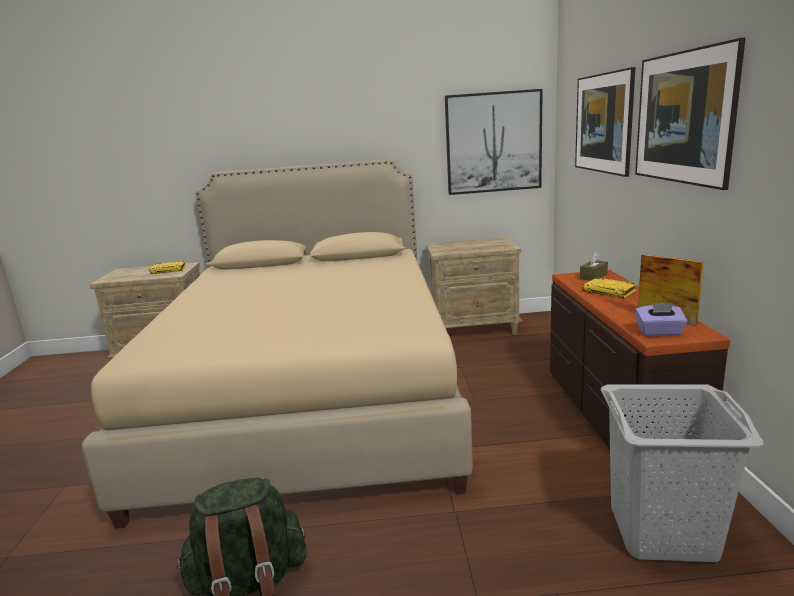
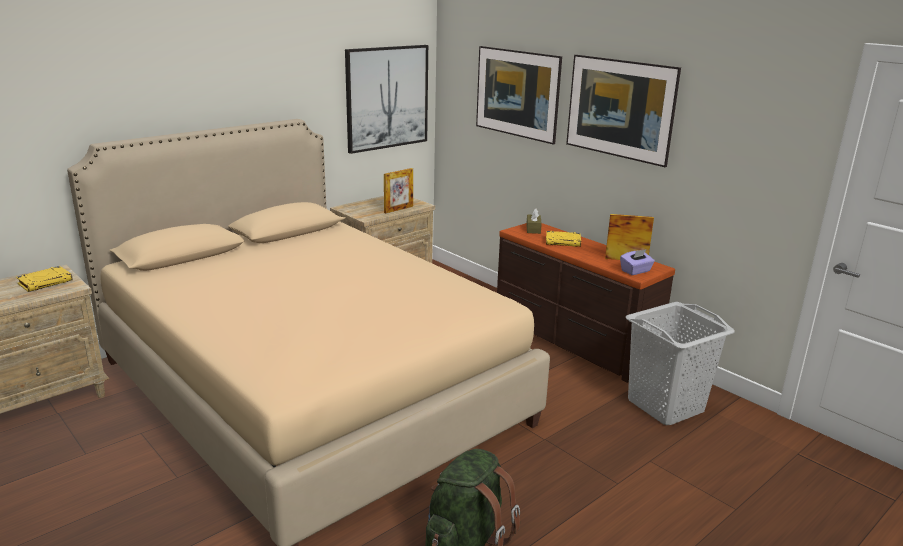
camera: 40 degrees left, 5 degrees up
none -> picture frame [384,168,413,213]

